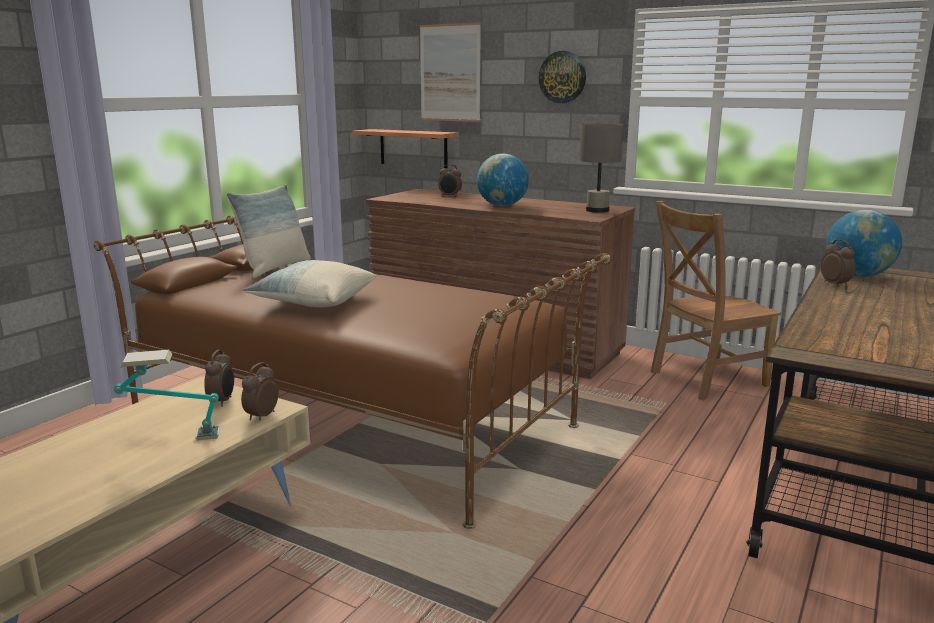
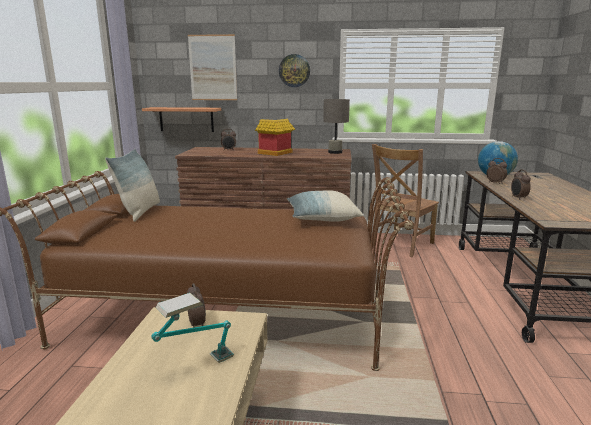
camera: 25 degrees left, 0 degrees up
alarm clock [241,362,279,421] -> alarm clock moved to [511,169,531,200]
pillow [243,260,376,307] -> pillow moved to [287,190,363,222]
globe [477,154,529,206] -> toy house [255,119,295,156]

